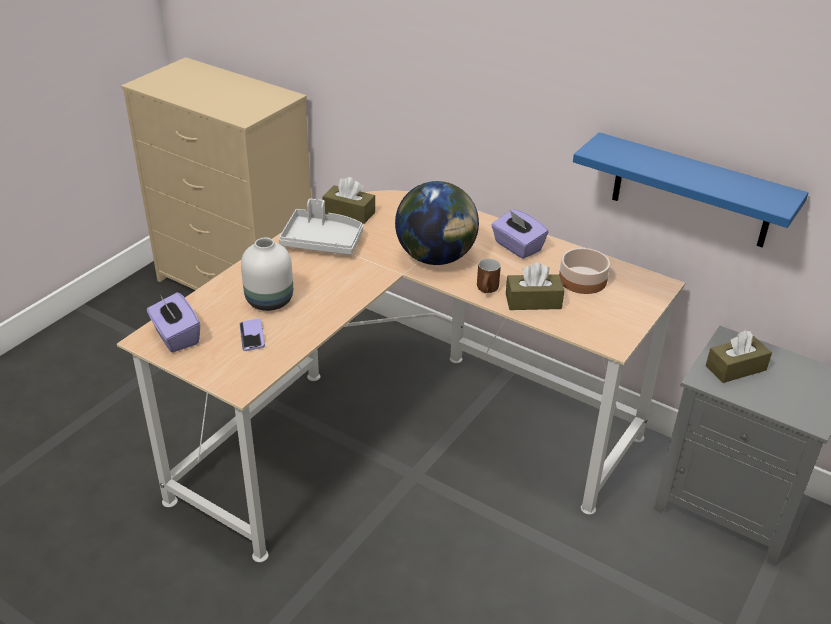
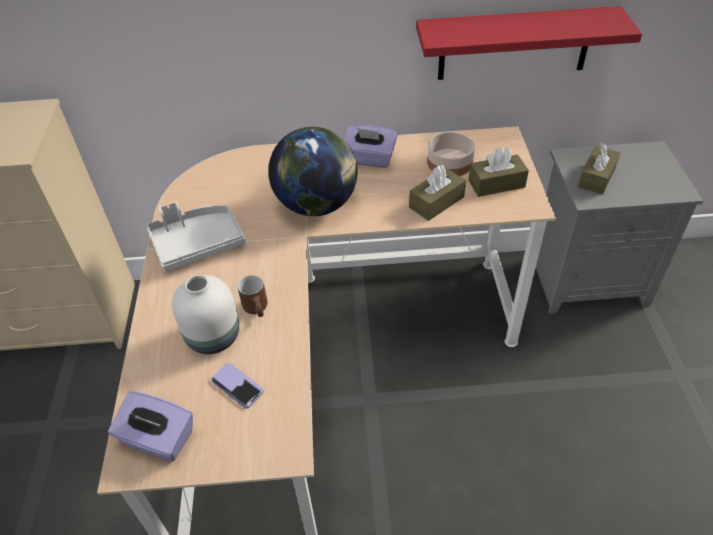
camera: 35 degrees left, 10 degrees up
brown tissue box [322,177,375,224] -> brown tissue box moved to [468,147,529,197]
brown mug [477,258,501,293] -> brown mug moved to [238,275,267,317]
blue shelf [573,132,808,247] -> red shelf [416,6,642,80]

